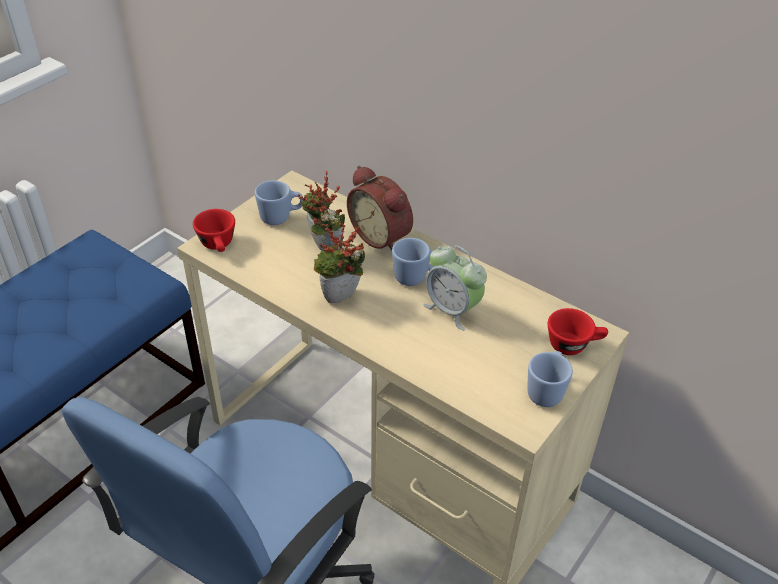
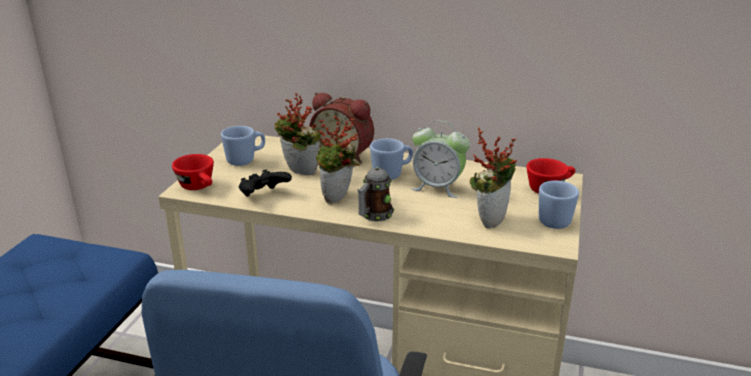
camera: 20 degrees left, 15 degrees down
none -> black game controller [239,169,292,196]
none -> mug [357,167,394,222]
none -> potted plant [470,128,517,228]

